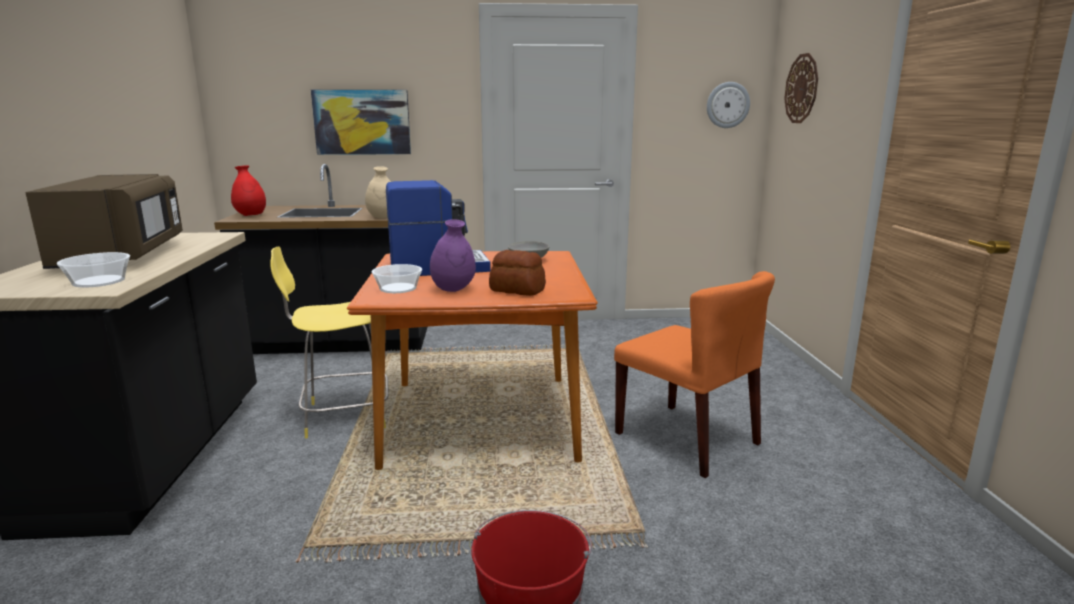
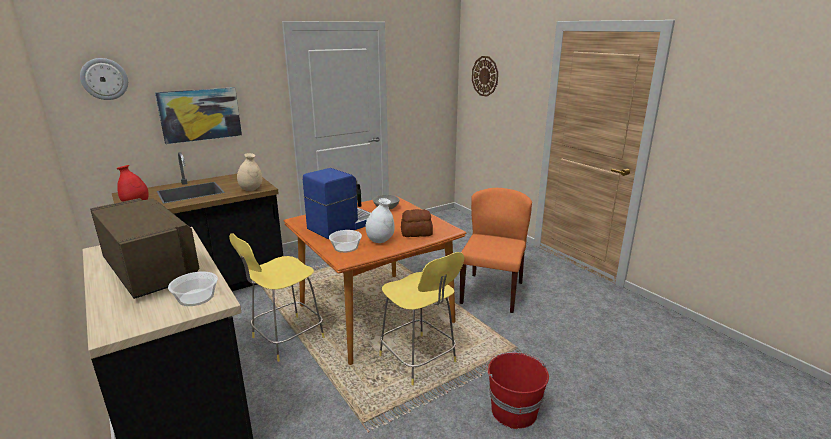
camera: 30 degrees left, 5 degrees up
purple vase [430,219,476,292] -> white vase [365,198,394,243]
orange chair [614,271,775,478] -> orange chair turned 90 degrees counterclockwise [460,188,532,313]
wall clock [707,82,750,128] -> wall clock moved to [80,58,128,100]
none -> yellow stool [379,252,464,385]

